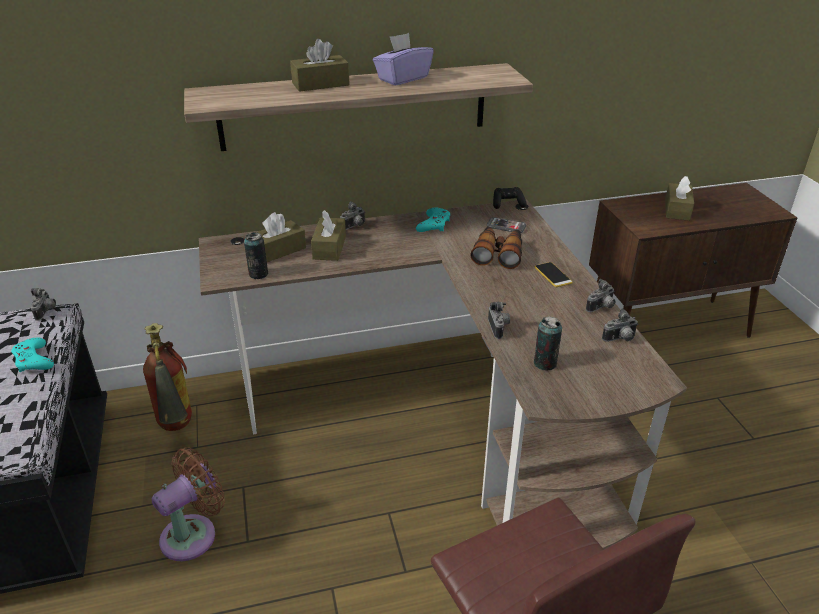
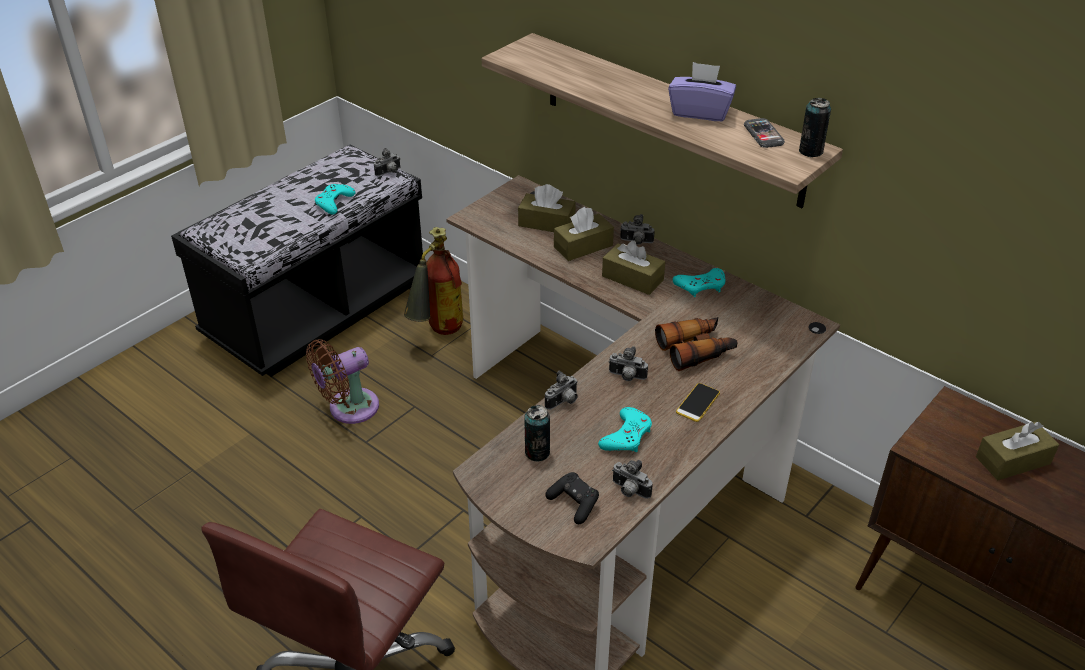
camera: 55 degrees right, 5 degrees up
brown fan [152,447,225,561] -> brown fan turned 135 degrees clockwise [306,339,379,424]
can [244,232,268,279] -> can moved to [799,98,831,157]
brown tissue box [290,39,350,92] -> brown tissue box moved to [602,241,665,295]
phone [487,217,526,233] -> phone moved to [744,118,785,148]
black game controller [493,187,527,209] -> black game controller moved to [545,472,599,524]
camera [586,279,616,312] -> camera moved to [608,346,648,381]
none -> turquoise game controller [598,407,652,452]

